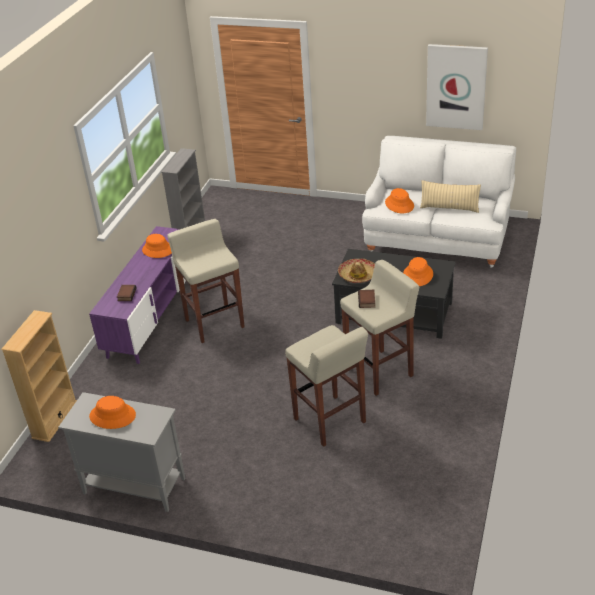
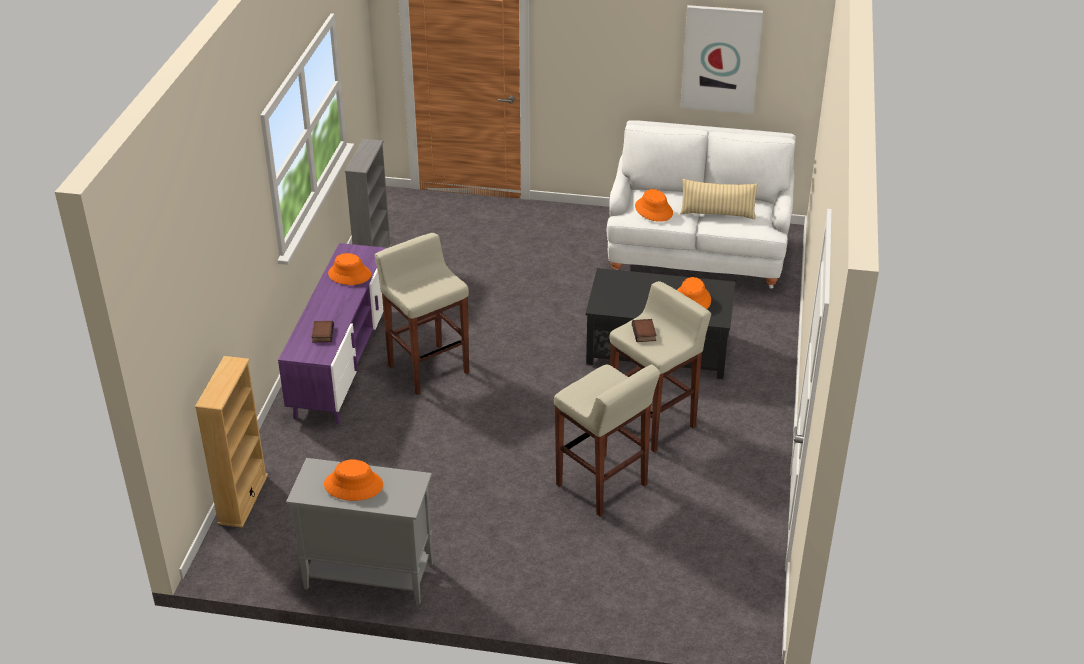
camera: 10 degrees left, 0 degrees up
hat [338,259,375,283] -> none

